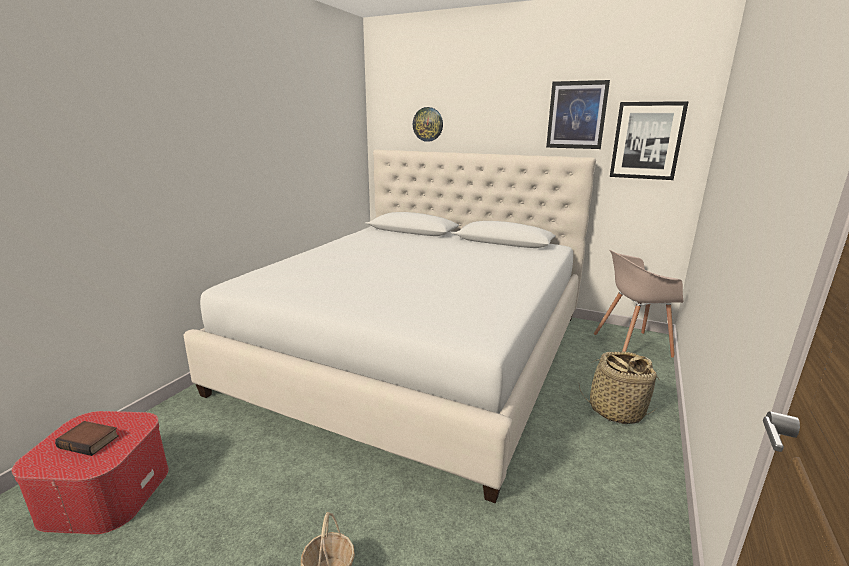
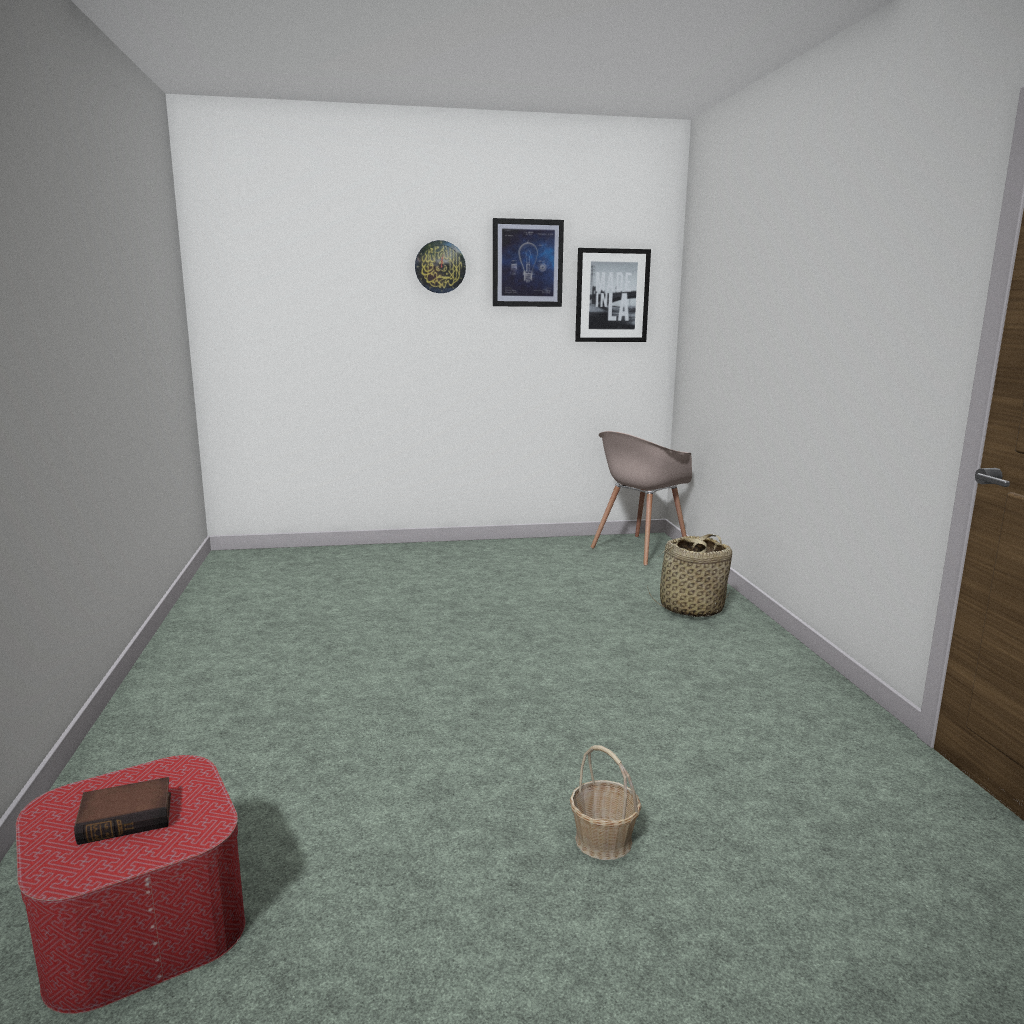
camera: 35 degrees left, 5 degrees down
white bed [184,149,596,503] -> none
wall clock [413,107,443,142] -> wall clock moved to [415,240,466,293]

